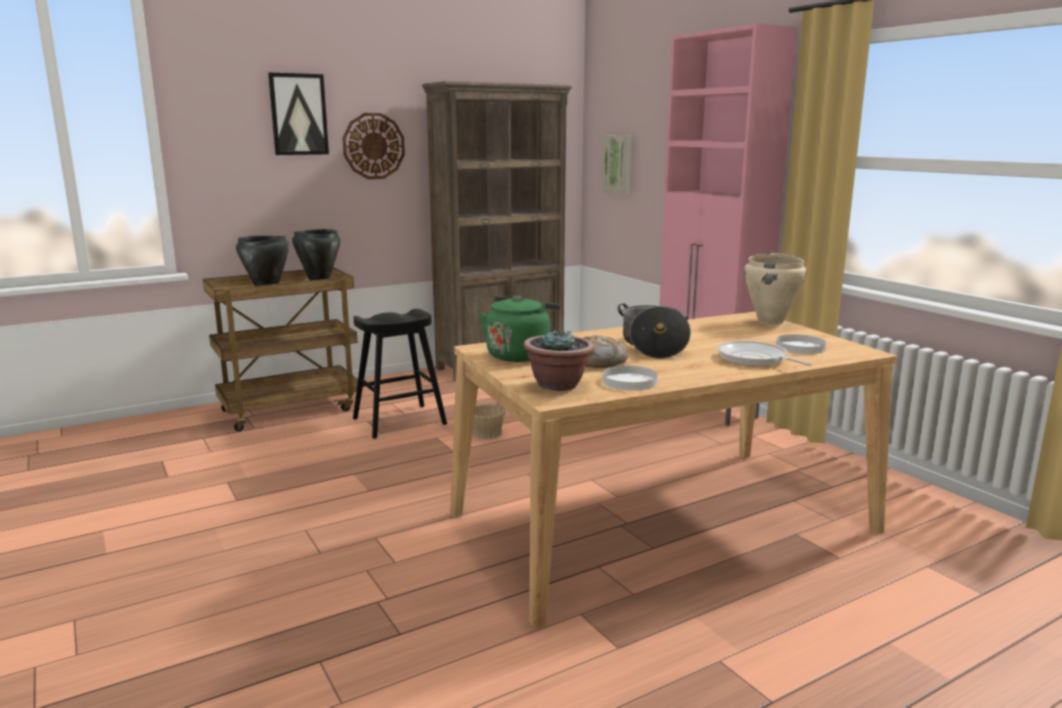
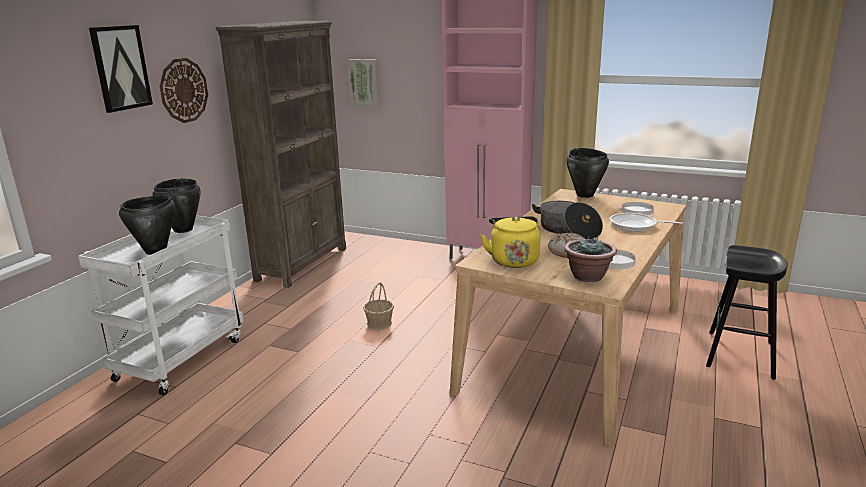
camera: 35 degrees left, 5 degrees up
brown cart [203,267,358,432] -> white cart [78,215,244,396]
black stool [353,309,447,439] -> black stool moved to [706,245,788,380]
green kettle [479,295,560,362] -> yellow kettle [481,216,540,268]
beige cooking pot [744,253,807,325] -> black cooking pot [566,148,609,198]

